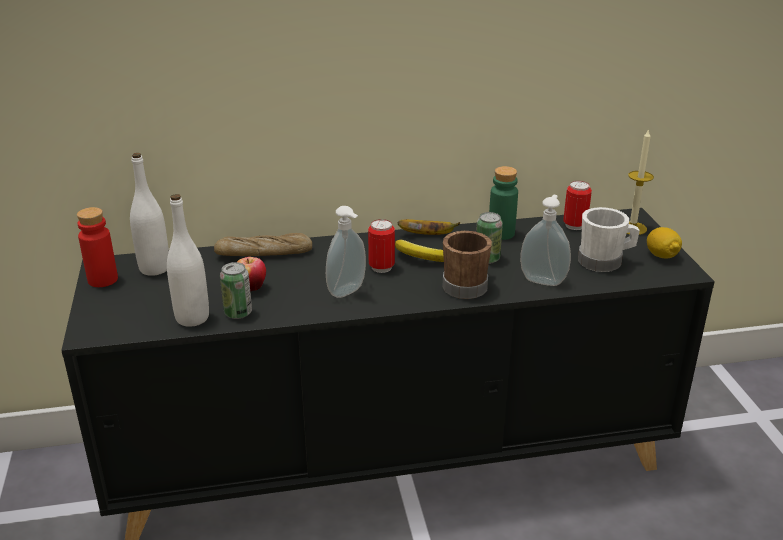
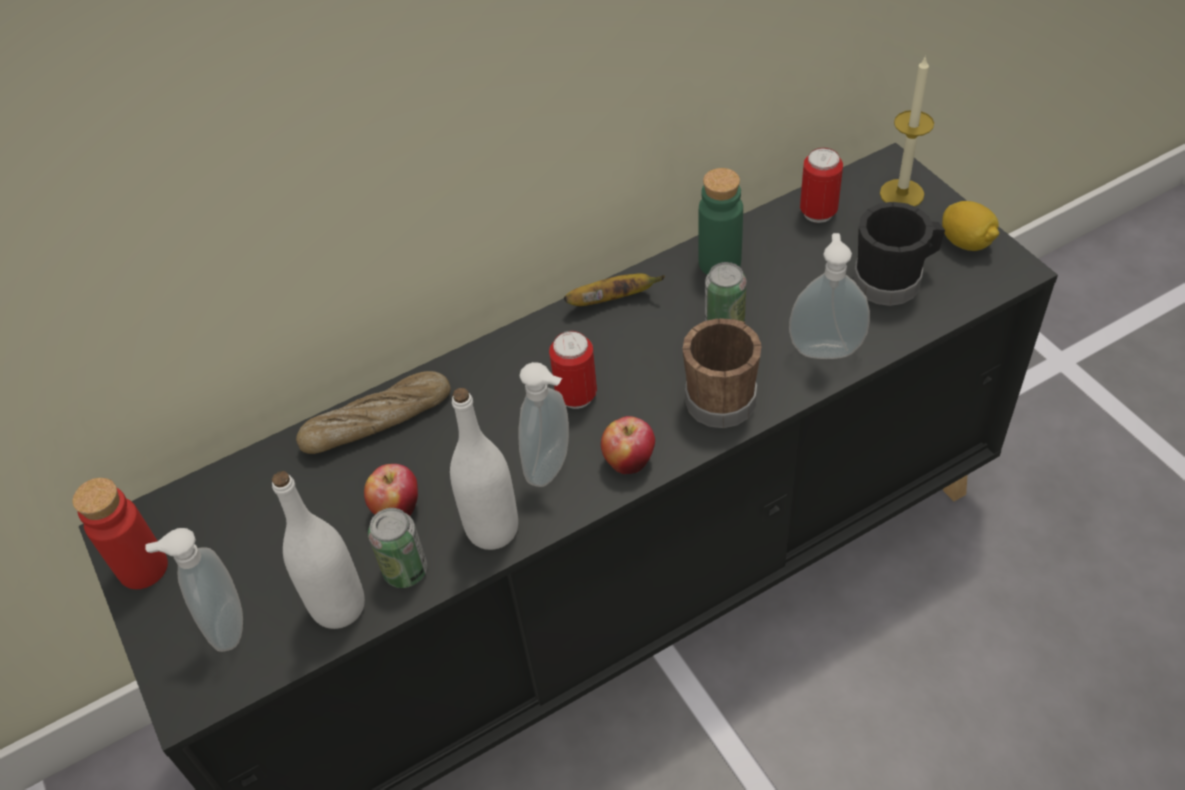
camera: 15 degrees left, 20 degrees up
white bottle [130,153,169,276] -> white bottle moved to [450,388,518,550]
banana [395,239,444,262] -> none
white mug [578,207,640,272] -> black mug [853,202,945,306]
none -> soap dispenser [145,528,243,652]
none -> apple [601,416,655,474]

